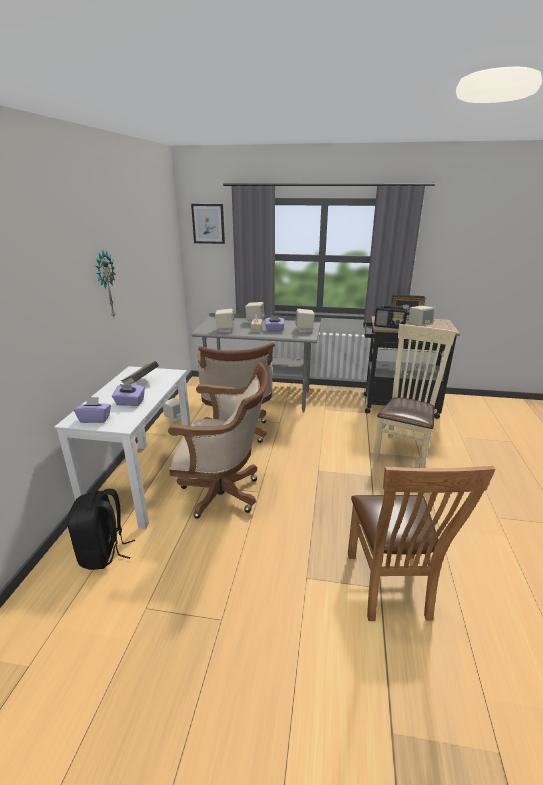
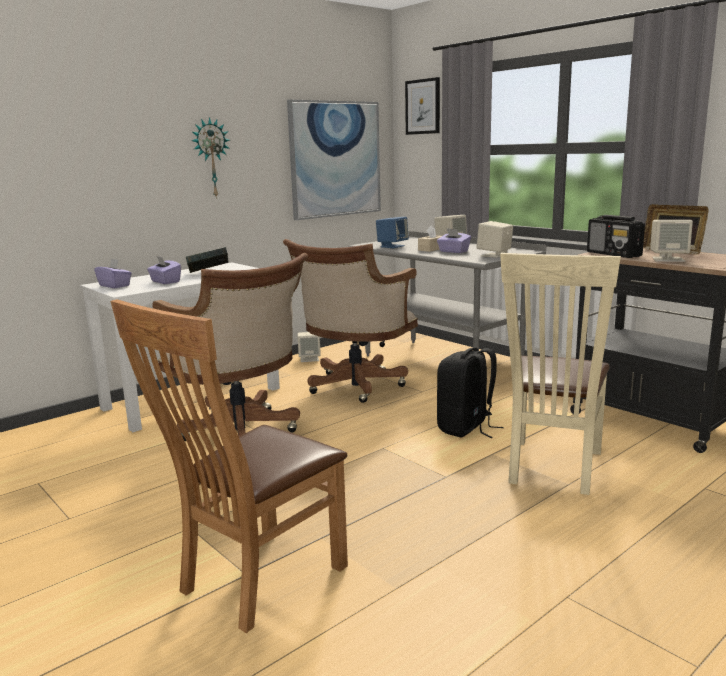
camera: 40 degrees right, 10 degrees down
black backpack [67,489,135,570] -> black backpack moved to [437,348,504,438]
beige speaker [215,309,235,332] -> blue speaker [376,217,409,248]
beige chair [373,324,456,468] -> beige chair turned 135 degrees clockwise [500,253,621,495]
none -> picture [287,100,381,220]

